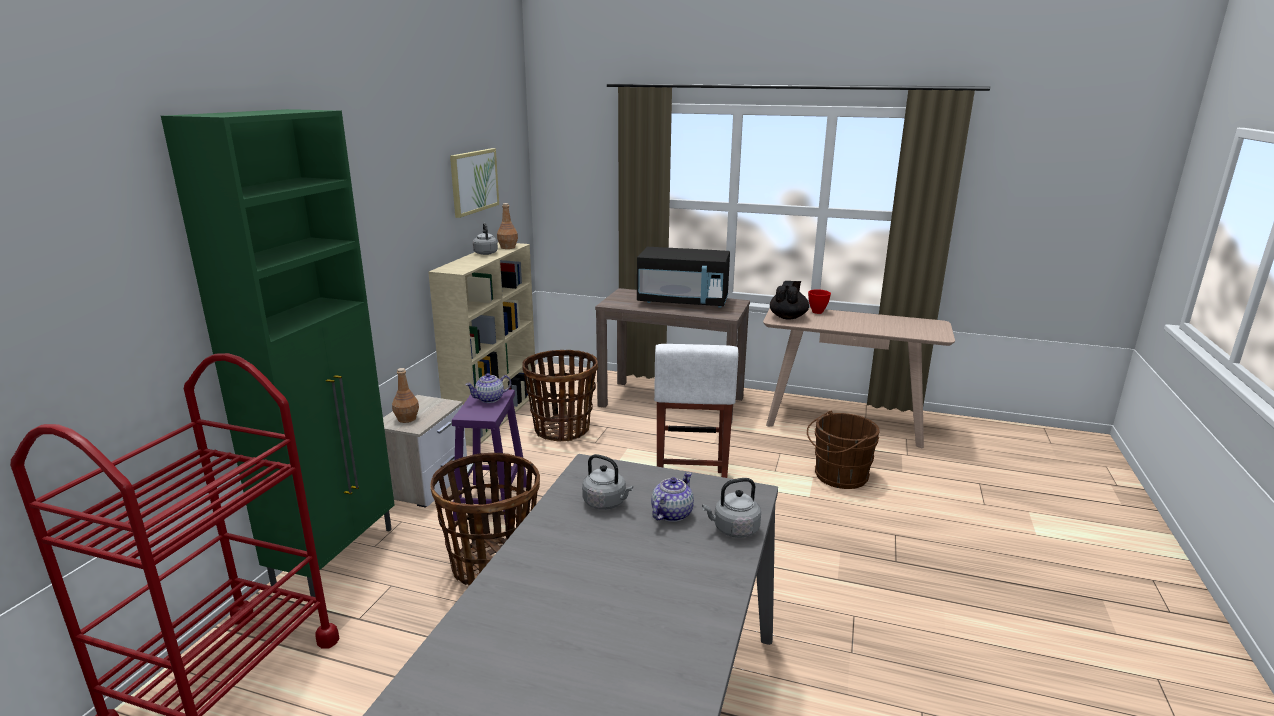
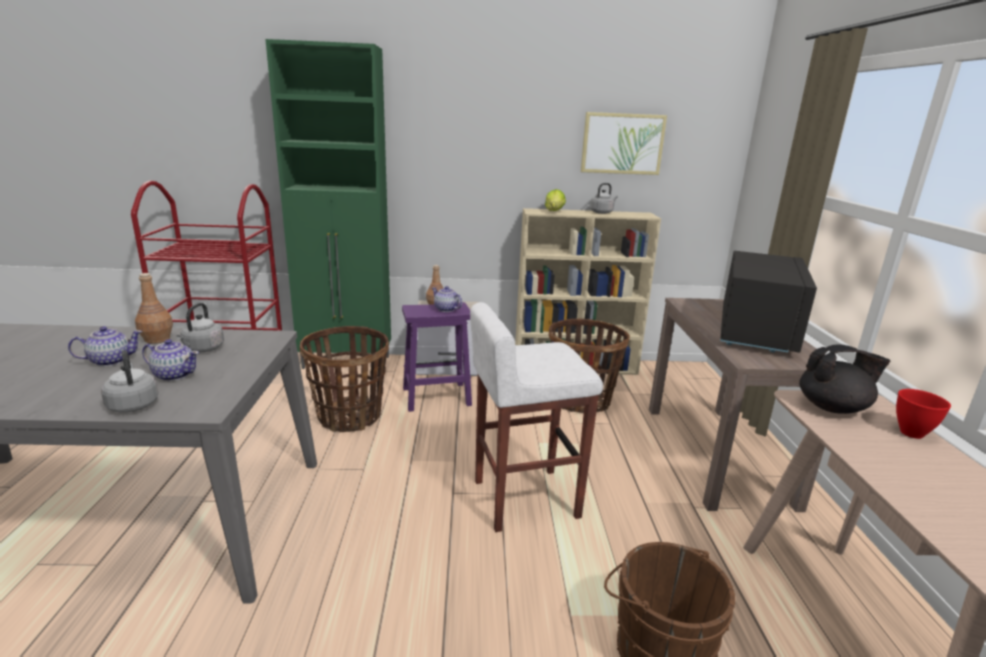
camera: 70 degrees right, 0 degrees up
brown bottle [497,203,518,249] -> brown bottle moved to [135,273,173,344]
black microwave [637,247,730,308] -> black microwave turned 150 degrees counterclockwise [720,251,817,353]
none -> teapot [68,326,142,366]
none -> lettuce [545,189,566,211]

